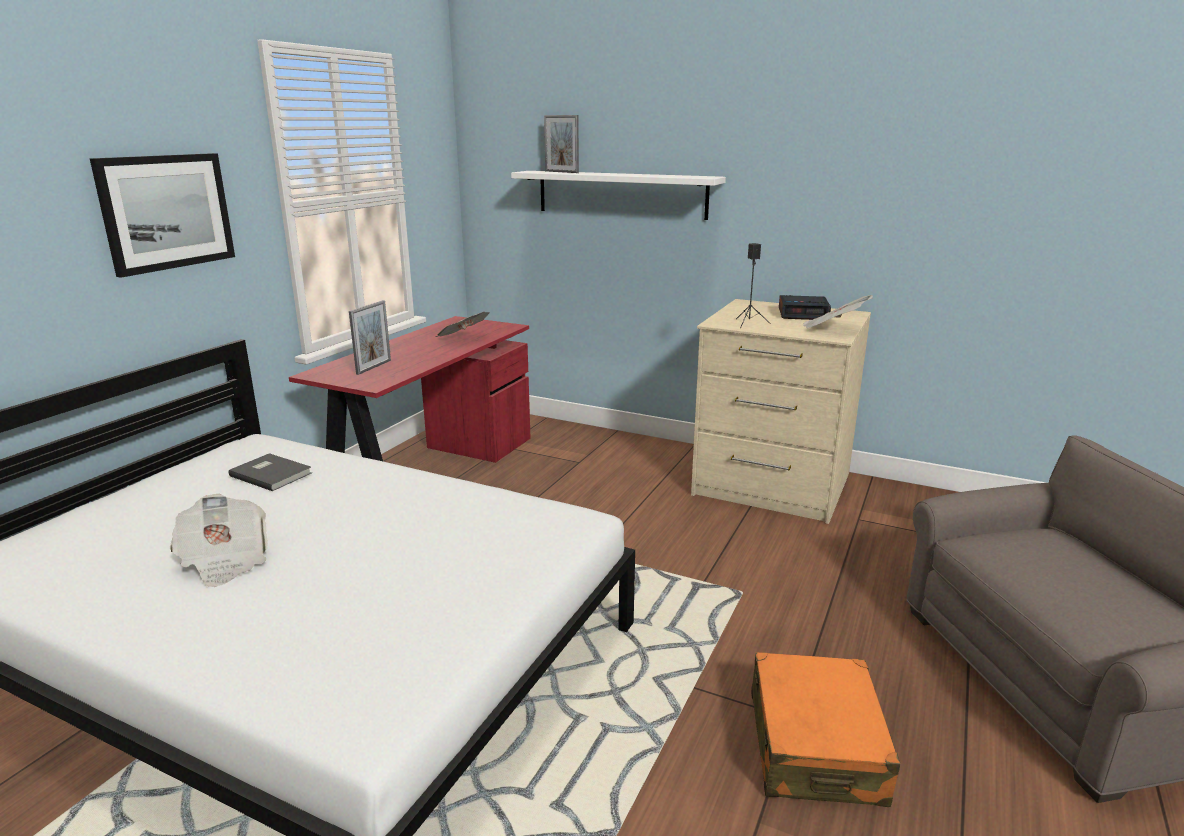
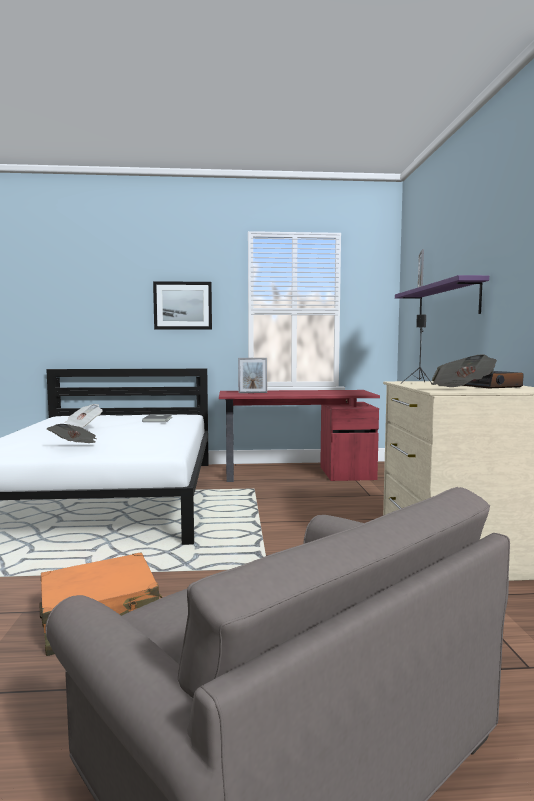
camera: 60 degrees right, 15 degrees down
newspaper [435,312,490,337] -> newspaper moved to [47,424,97,443]
white shelf [511,171,726,220] -> purple shelf [395,275,489,315]

